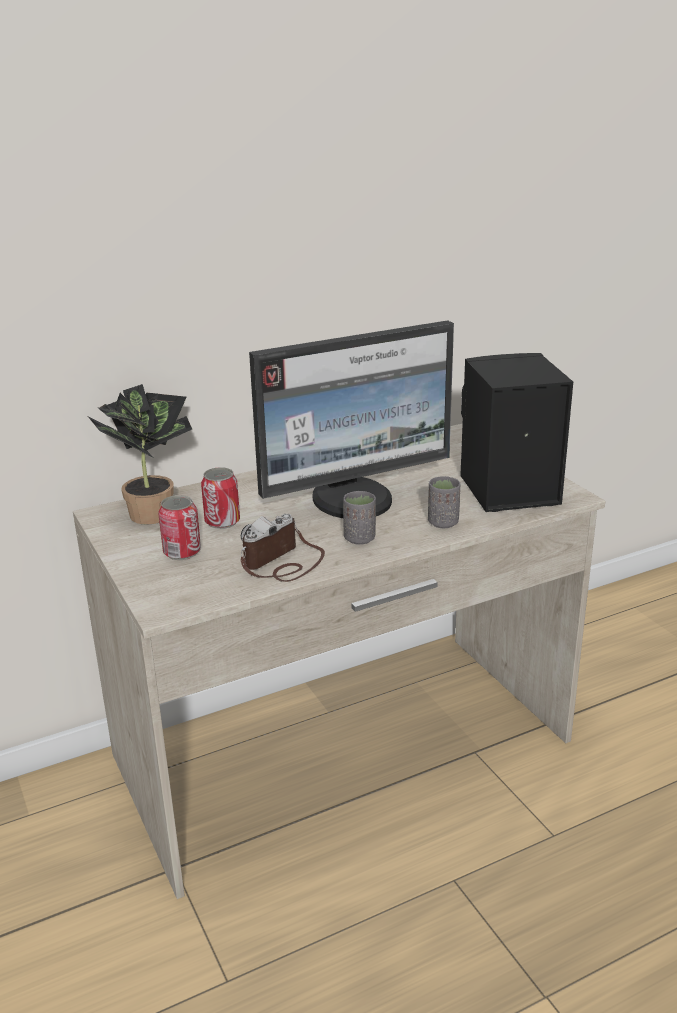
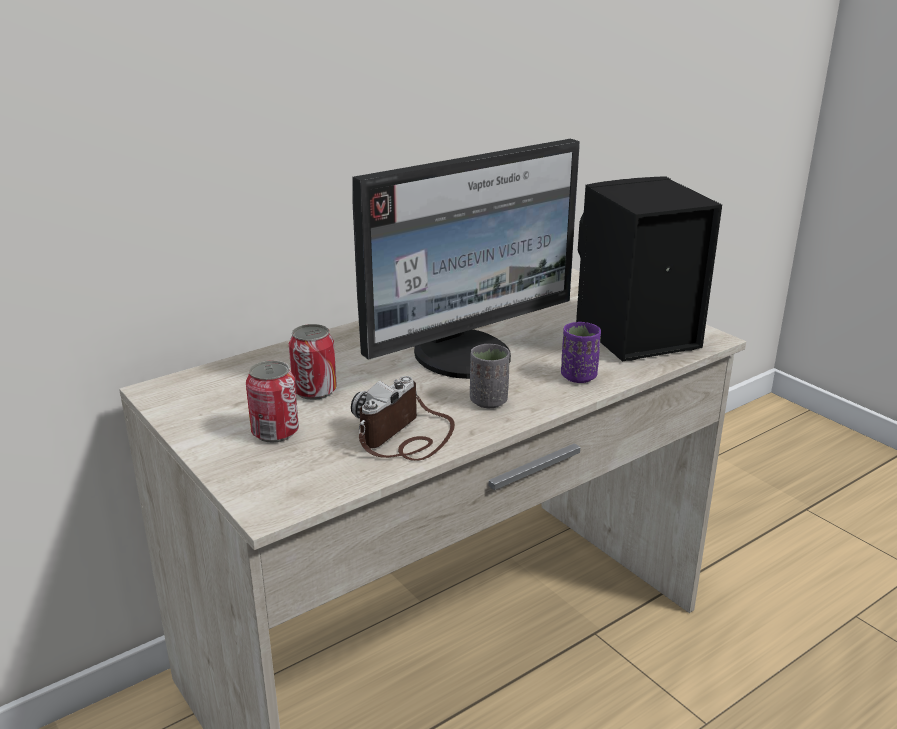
camera: 10 degrees left, 0 degrees up
potted plant [88,384,192,525] -> none
grey cup [428,476,460,528] -> purple cup [561,322,601,383]

